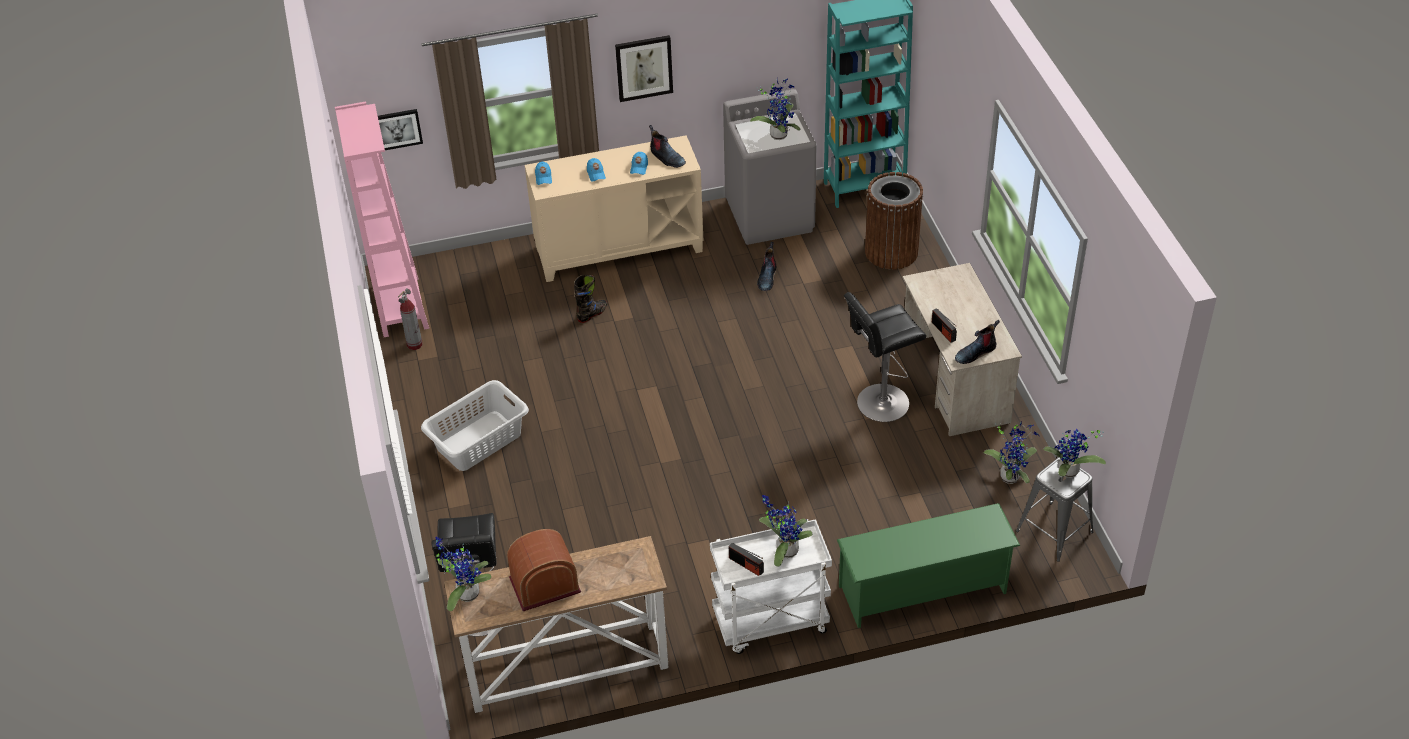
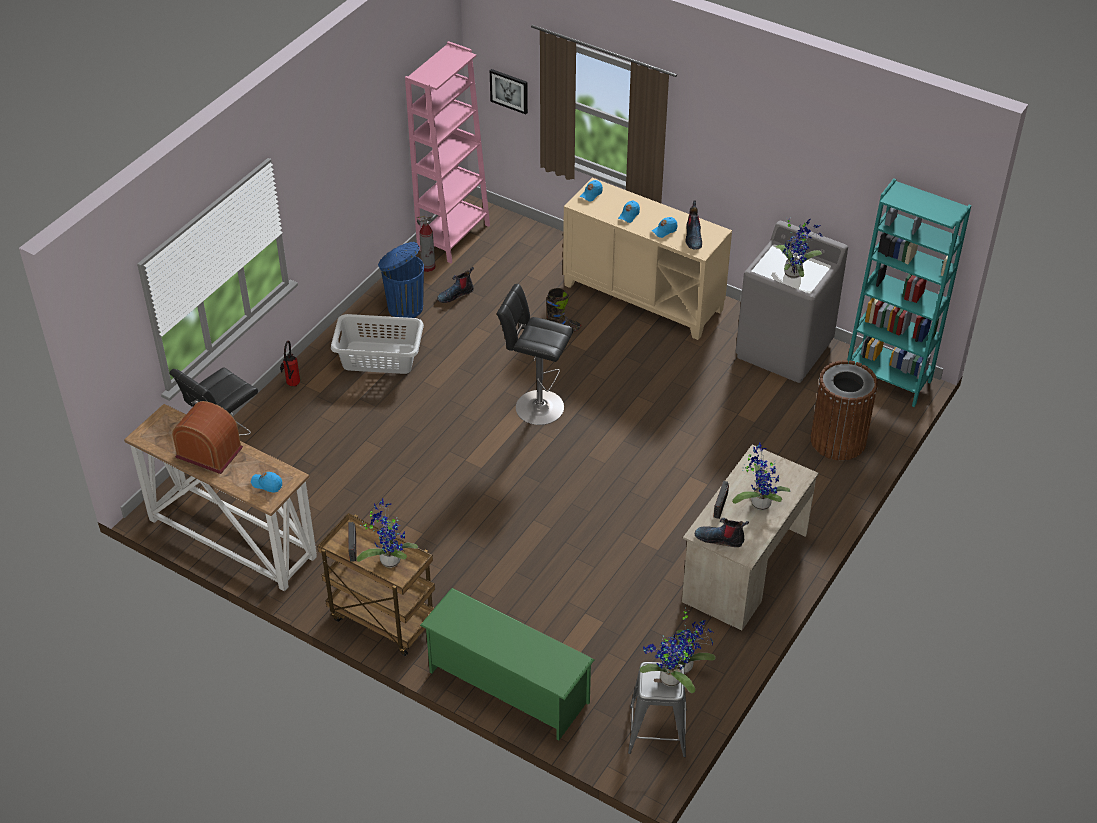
camera: 45 degrees right, 0 degrees up
potted plant [435,537,491,611] -> potted plant moved to [732,442,790,511]
picture [615,35,673,102] -> none
white cart [710,519,832,654] -> brown cart [317,513,435,656]
boot [757,242,776,291] -> boot moved to [437,267,474,303]
black stool [844,292,926,422] -> black stool moved to [497,284,574,425]
none -> blue cap [251,472,282,493]
none -> fire extinguisher [280,340,300,387]
none -> blue trash can [378,242,424,318]

